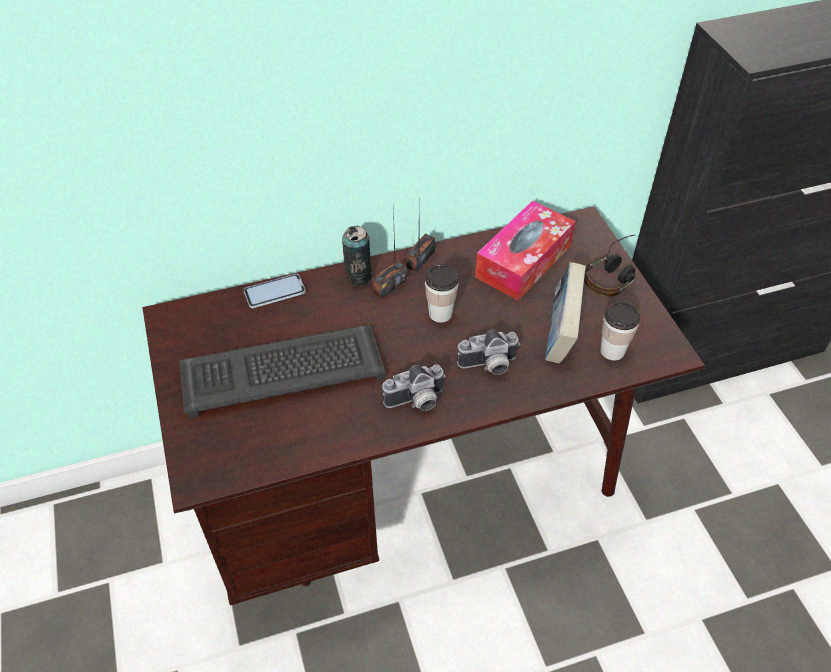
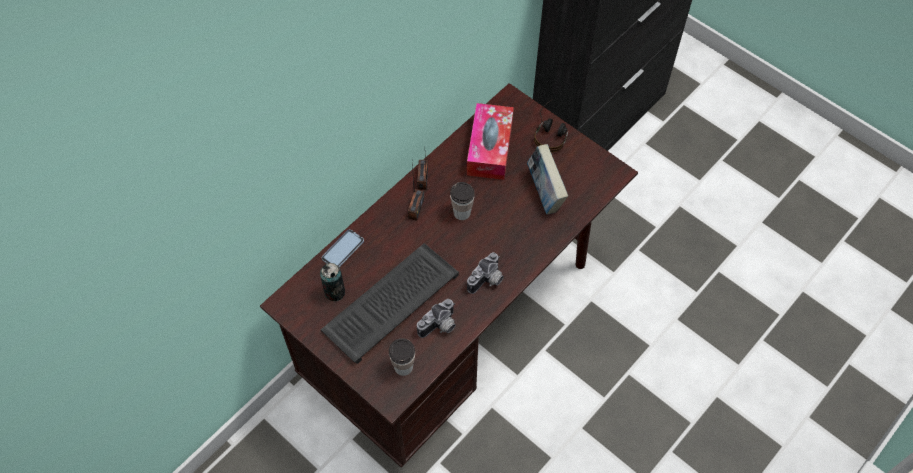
camera: 30 degrees left, 10 degrees up
can [342,226,371,286] -> can moved to [320,263,345,301]
camera [457,330,521,375] -> camera moved to [417,299,456,338]
cup [600,301,640,360] -> cup moved to [389,338,415,376]

